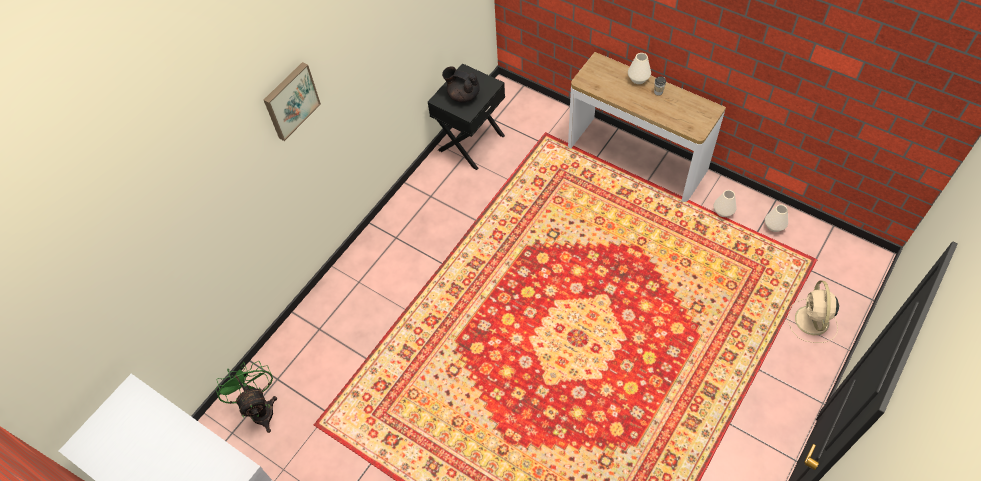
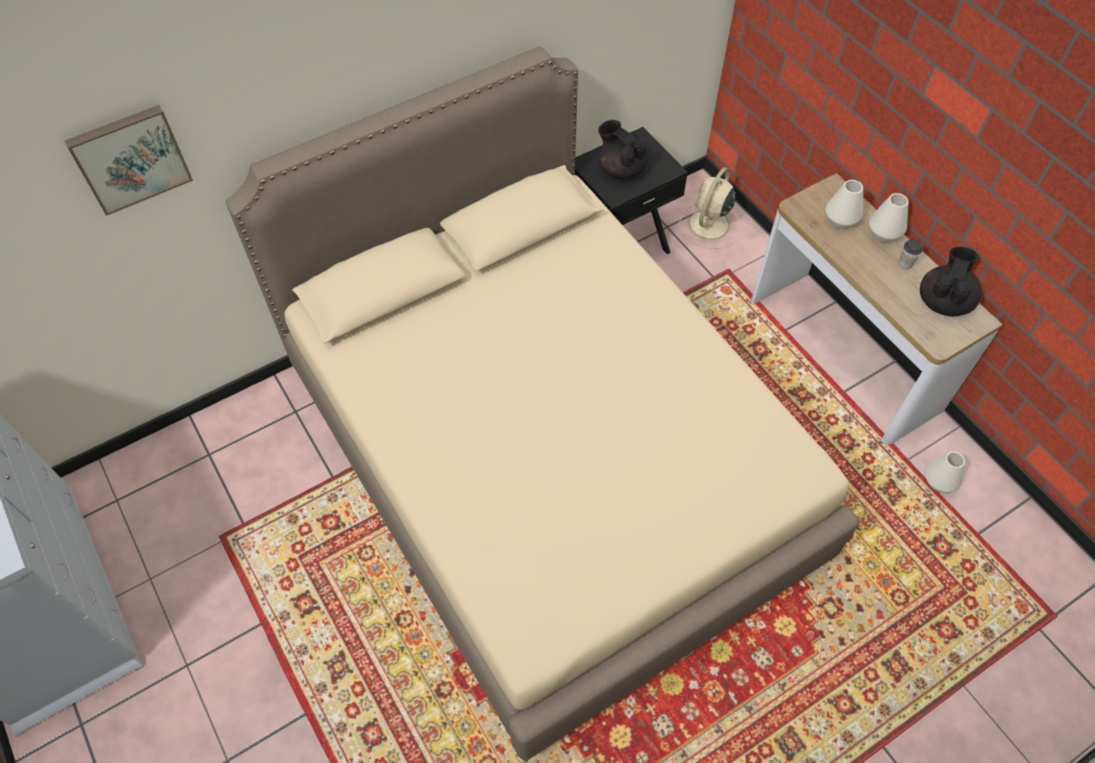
camera: 20 degrees right, 0 degrees up
green fan [216,361,277,433] -> none
picture [264,62,321,141] -> picture moved to [65,105,193,216]
white vase [765,204,788,232] -> white vase moved to [826,180,863,229]
beige fan [788,280,839,343] -> beige fan moved to [679,167,737,249]
none -> beige bed [226,47,859,761]
none -> black teapot [920,247,981,316]

